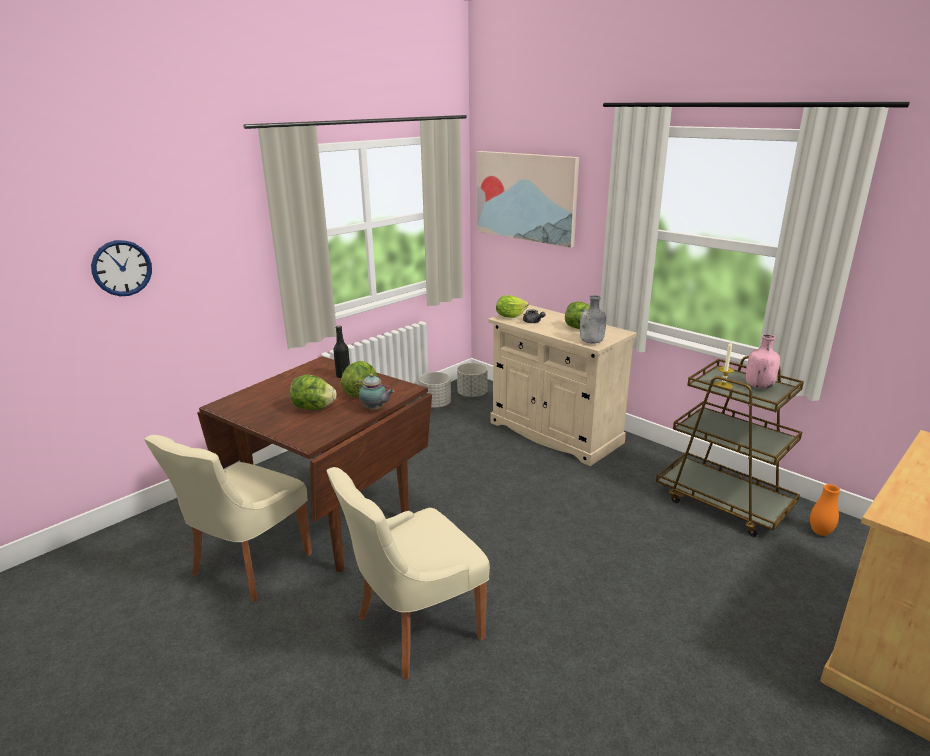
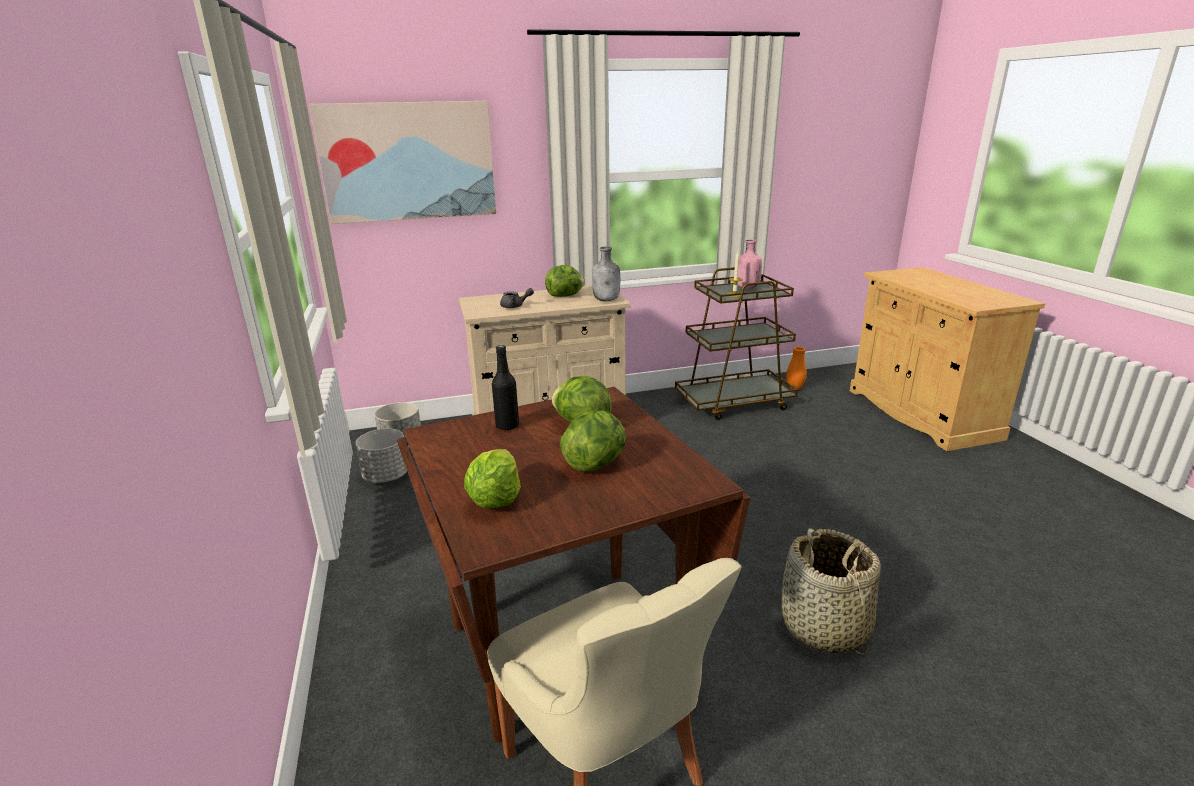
camera: 60 degrees left, 0 degrees up
wall clock [91,240,152,296] -> none
beige chair [326,467,490,679] -> basket [781,528,881,655]
teapot [353,374,395,410] -> none
lettuce [496,295,529,318] -> lettuce moved to [464,449,521,509]

